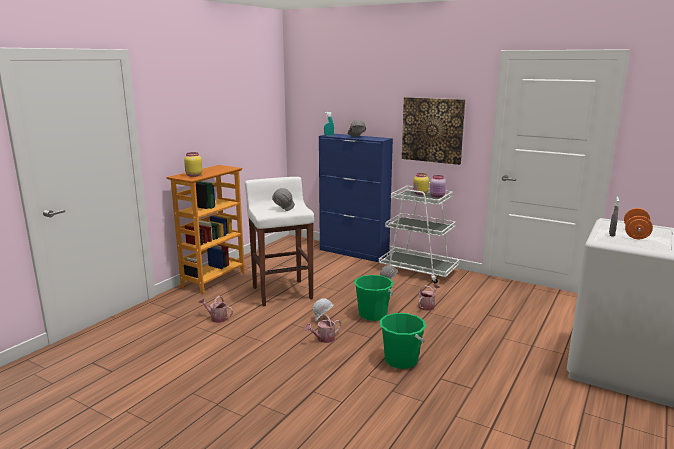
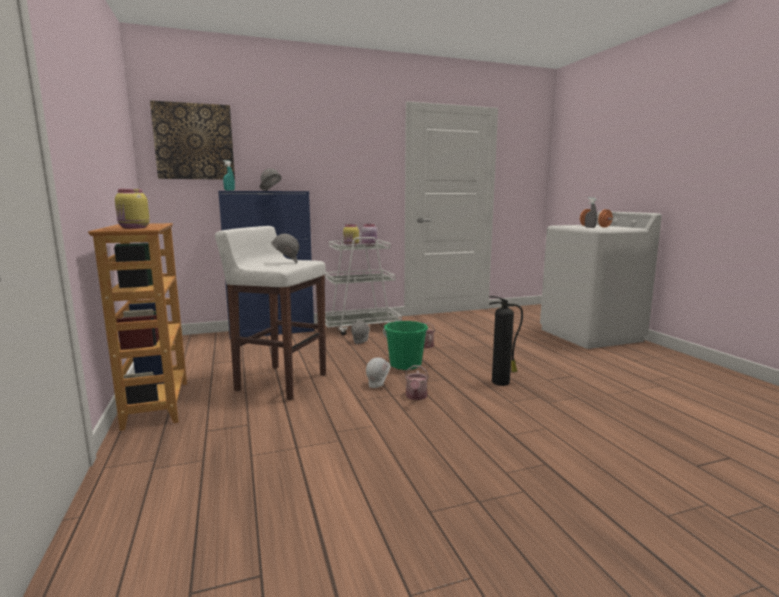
camera: 50 degrees left, 5 degrees down
watering can [198,296,233,323] -> none
green bucket [380,313,426,369] -> fire extinguisher [489,296,523,386]
picture [402,97,465,165] -> picture moved to [150,100,235,180]

